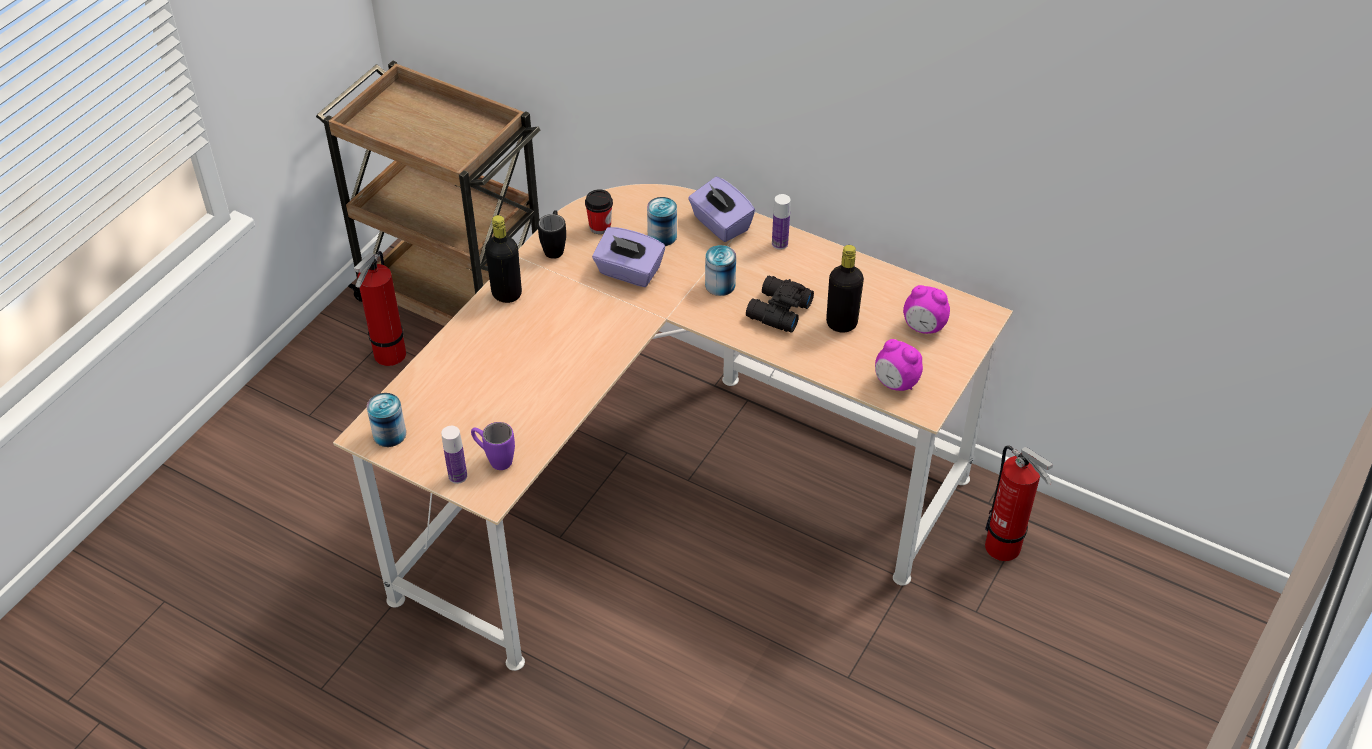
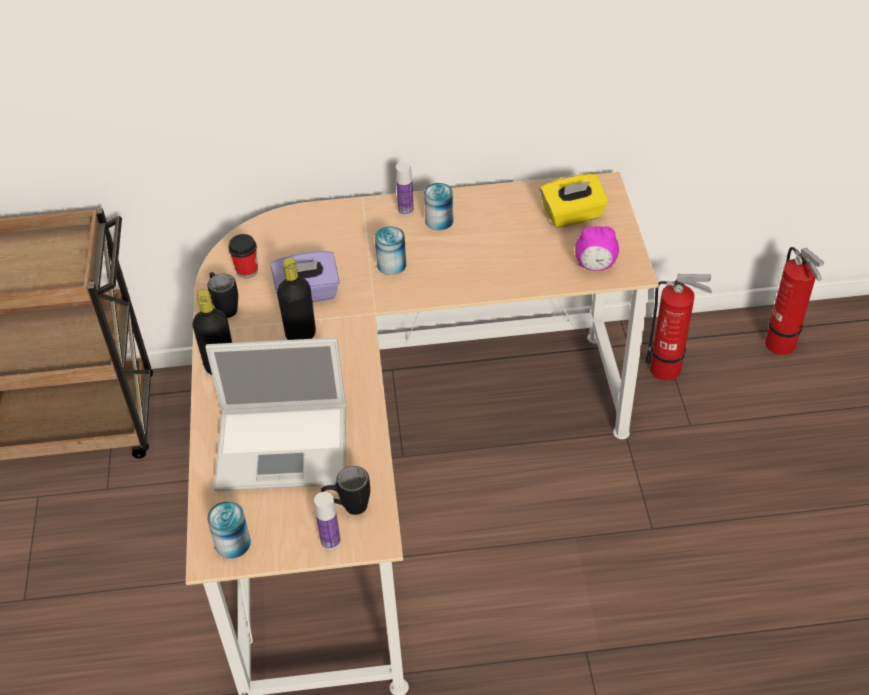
camera: 35 degrees left, 0 degrees up
fire extinguisher [354,251,406,366] -> fire extinguisher moved to [765,247,824,355]
purple mug [471,422,515,470] -> black mug [321,466,370,515]
can [647,197,677,246] -> can moved to [424,183,453,230]
purple tissue box [688,177,755,242] -> none
black binoculars [746,276,814,333] -> none
black bottle [826,245,864,332] -> black bottle moved to [277,257,316,340]
alarm clock [903,285,950,334] -> yellow tissue box [540,174,608,228]
none -> laptop [205,337,346,491]

